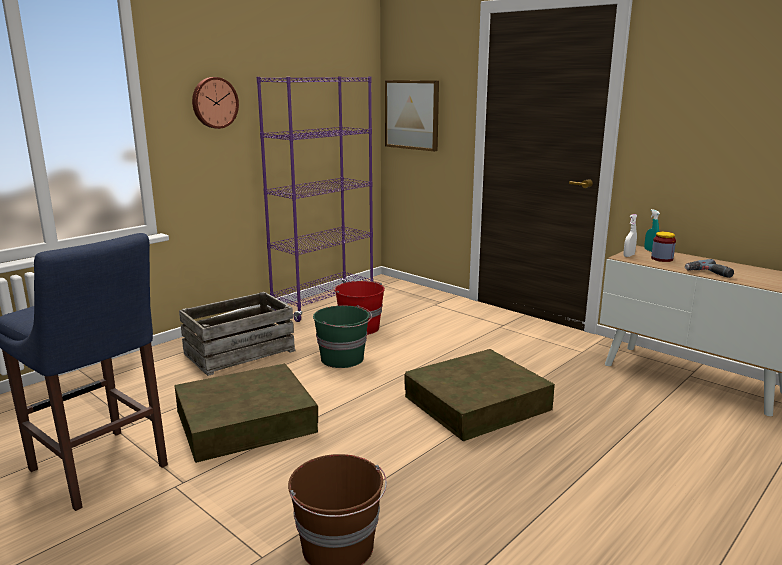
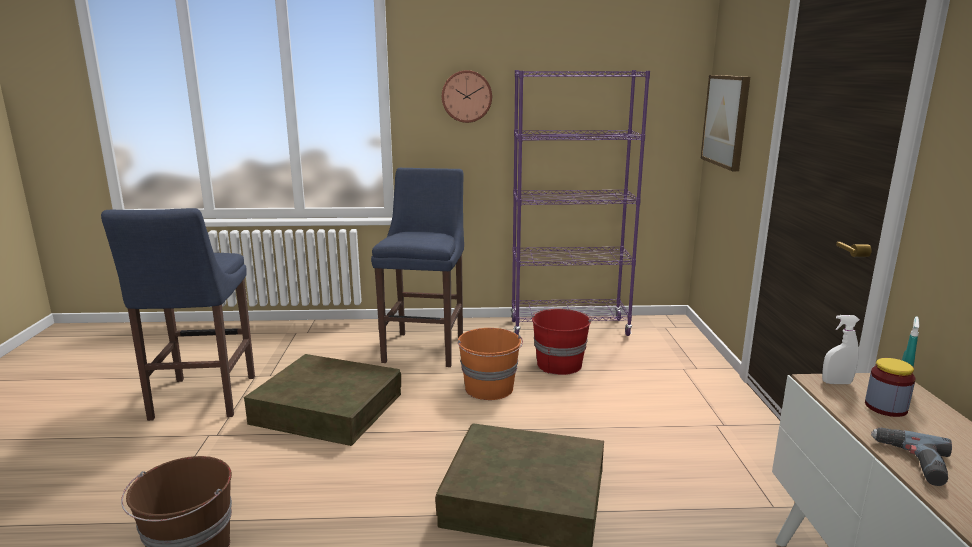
camera: 45 degrees right, 0 degrees up
crate [179,292,295,376] -> blue stool [371,168,464,367]
green bucket [313,305,372,368] -> orange bucket [457,328,523,400]

